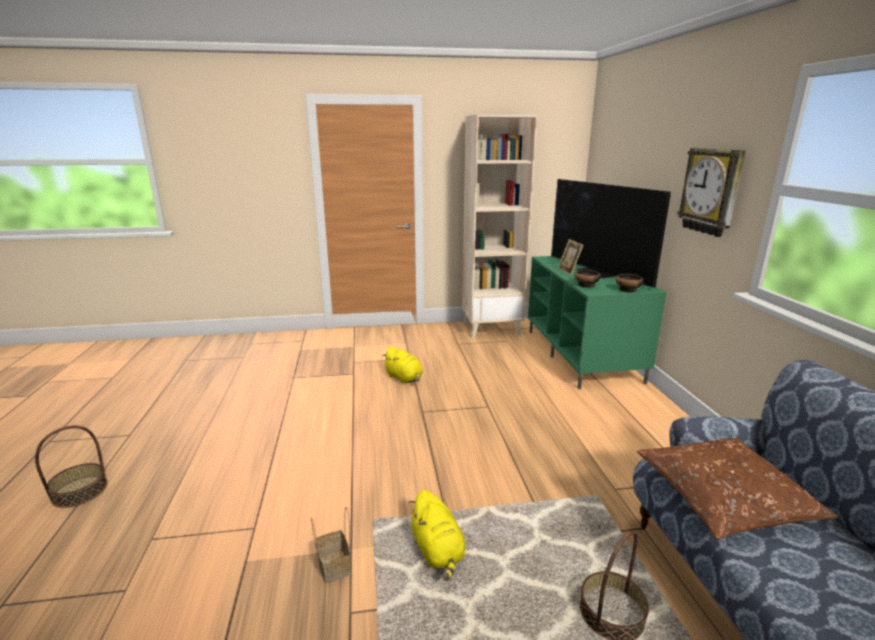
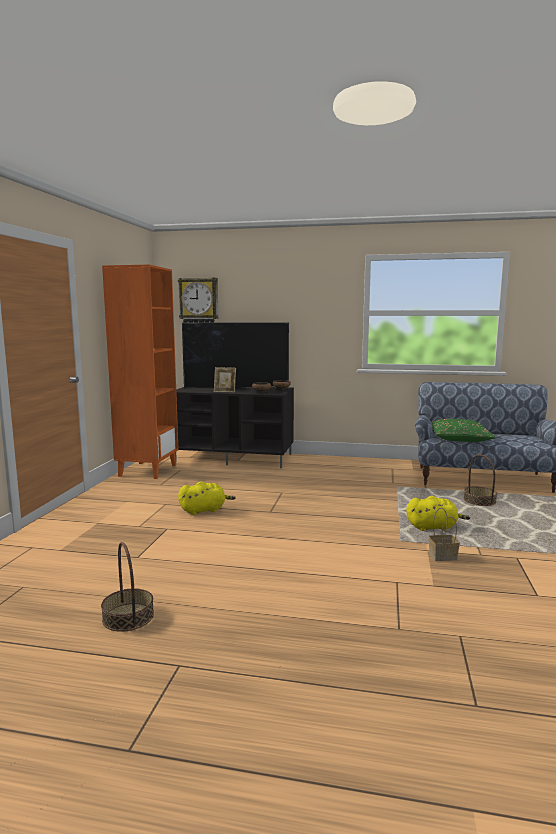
camera: 70 degrees left, 10 degrees down
basket [35,426,108,508] -> basket moved to [101,542,154,632]
beige bookcase [462,115,538,339] -> orange bookcase [102,264,179,479]
green tv stand [528,256,667,389] -> black tv stand [175,387,294,468]
brown pillow [637,438,838,539] -> green pillow [431,419,497,442]
wall clock [677,148,746,237] -> wall clock moved to [178,278,218,323]

